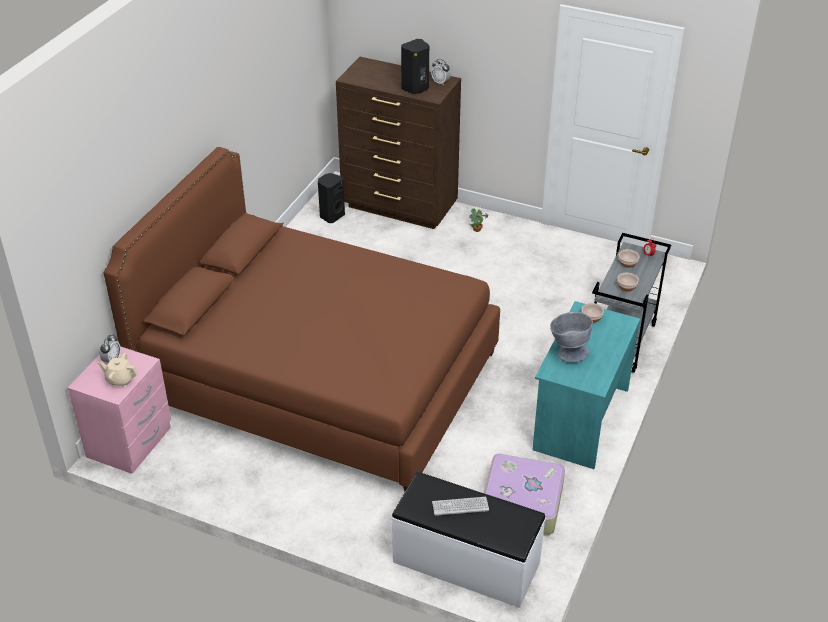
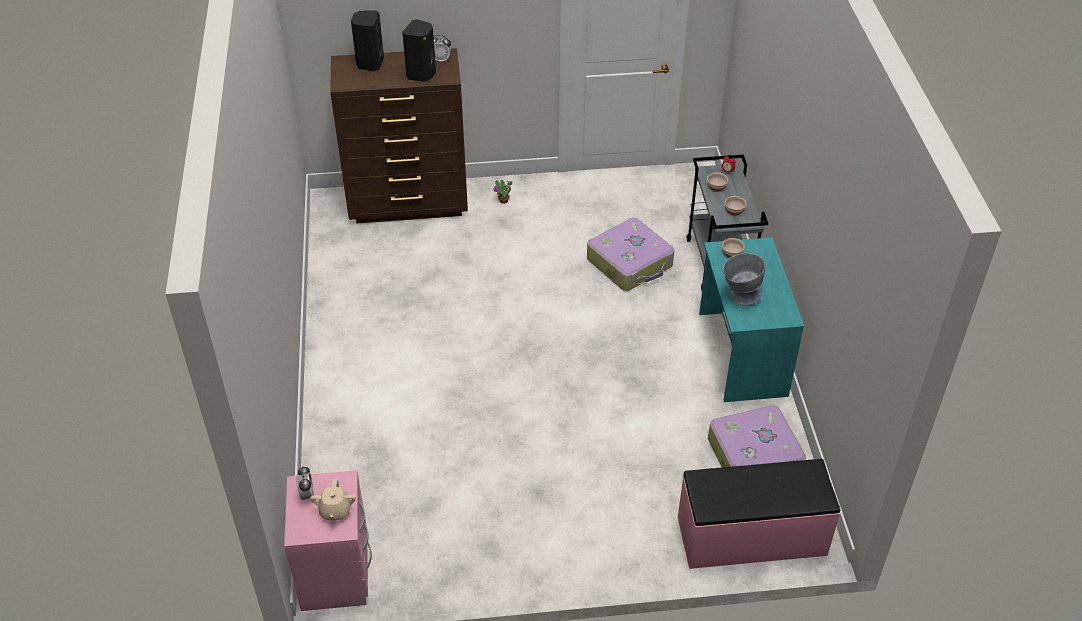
camera: 30 degrees left, 5 degrees up
beige teapot [98,353,138,387] -> beige teapot turned 75 degrees counterclockwise [310,479,356,520]
brown bed [104,147,500,492] -> none
black speaker [318,173,345,223] -> black speaker moved to [351,11,384,71]
white bench [392,472,546,608] -> pink bench [678,459,840,569]
keyboard [432,497,489,516] -> none
none -> suitcase [587,218,674,291]

